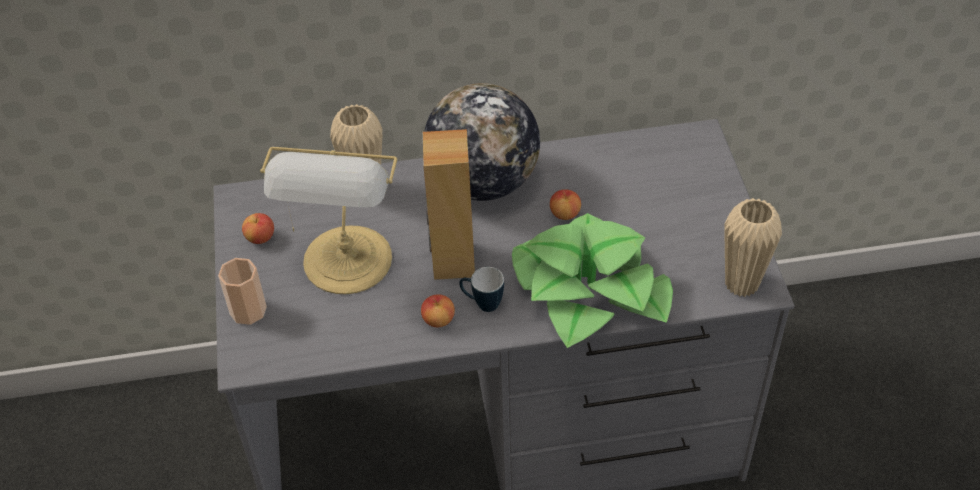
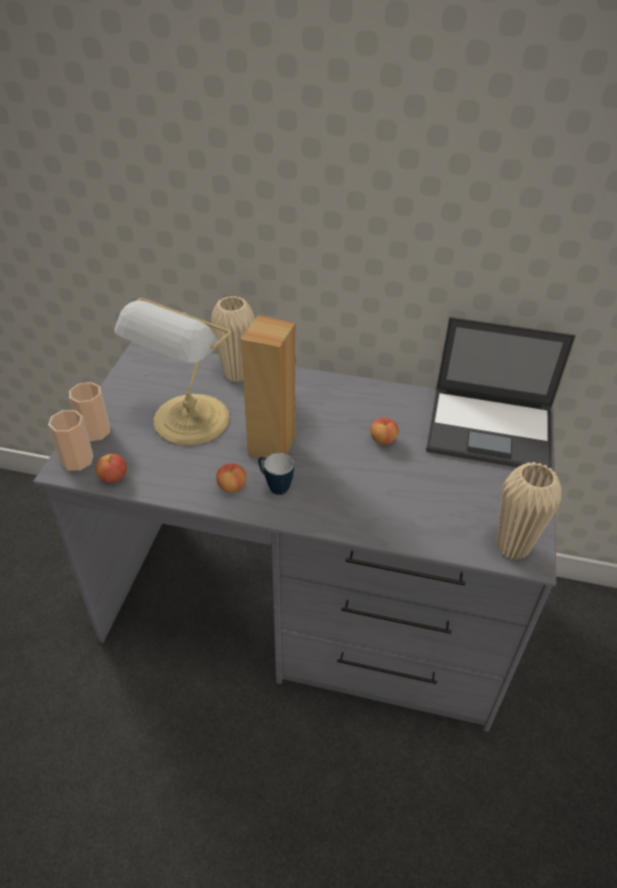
camera: 20 degrees right, 5 degrees down
apple [242,213,274,244] -> apple moved to [96,454,127,483]
globe [424,83,540,201] -> none
potted plant [512,213,673,348] -> none
none -> cup [48,410,94,471]
none -> laptop [426,317,576,468]

